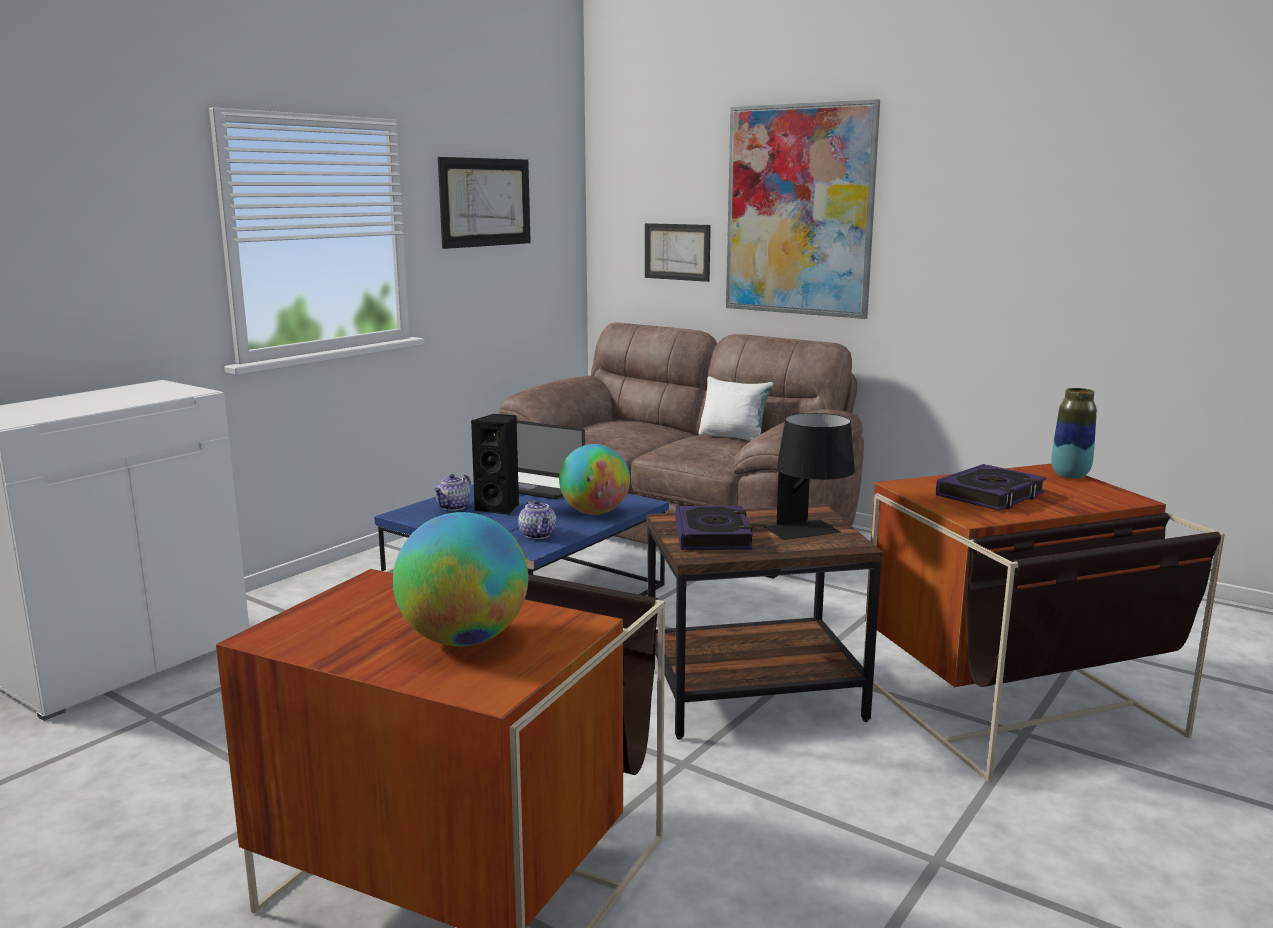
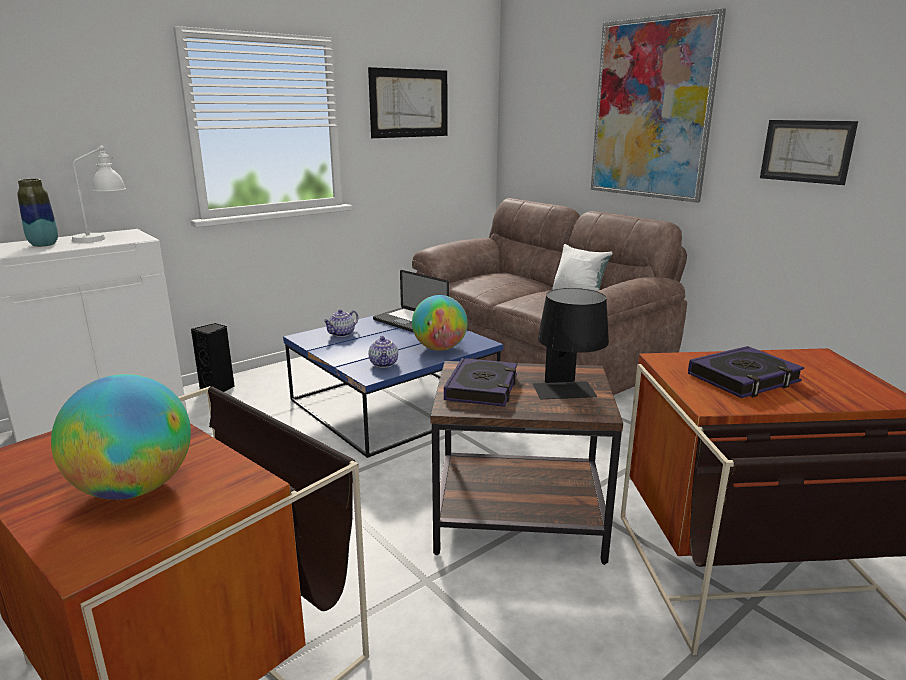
camera: 15 degrees right, 5 degrees up
black speaker [471,414,519,515] -> black speaker moved to [191,323,235,392]
picture [645,223,711,282] -> picture moved to [760,120,858,185]
vase [1051,388,1097,479] -> vase moved to [17,179,58,247]
none -> white table lamp [72,146,126,243]

